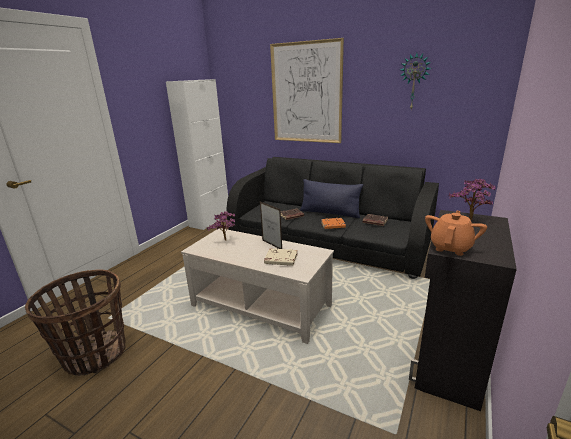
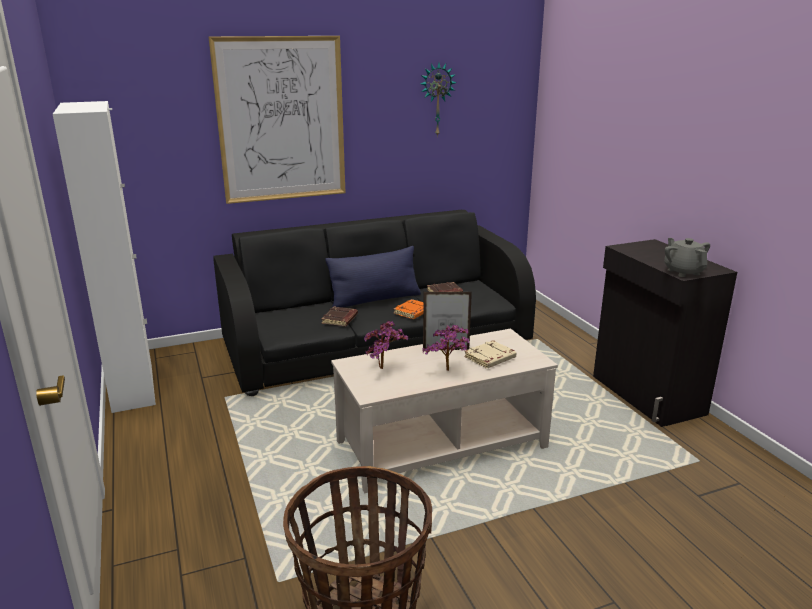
camera: 50 degrees left, 0 degrees up
orange teapot [425,211,487,256] -> grey teapot [664,238,710,277]
potted plant [448,179,496,220] -> potted plant moved to [422,325,469,371]

